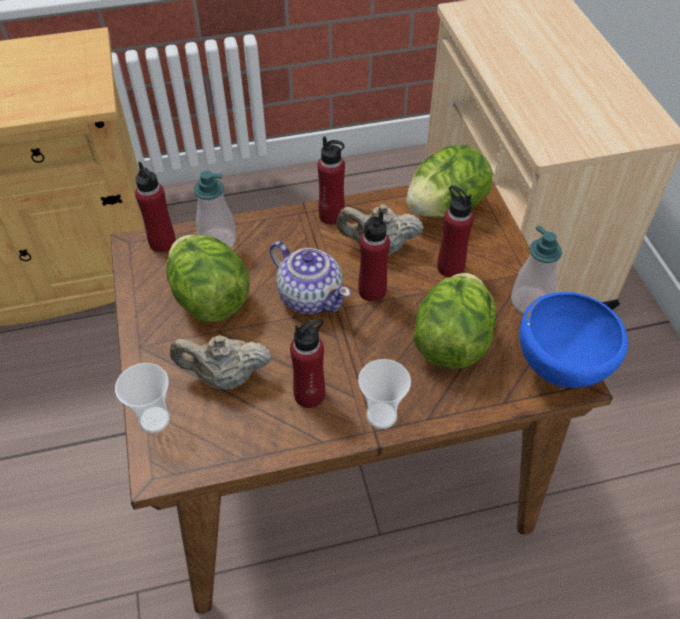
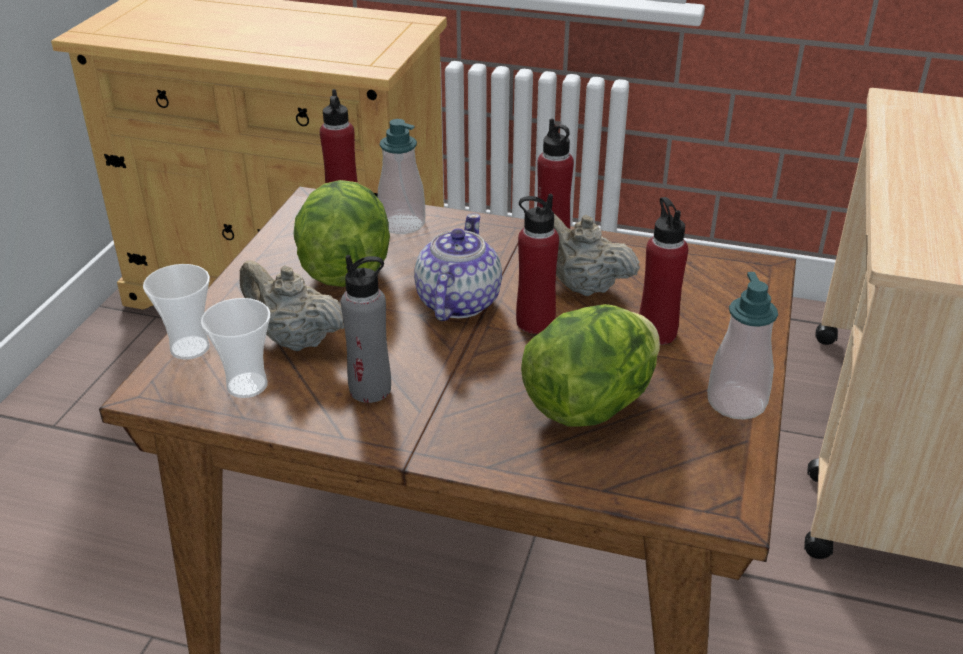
camera: 30 degrees right, 15 degrees down
teapot [270,241,351,314] -> teapot turned 150 degrees counterclockwise [414,213,502,321]
red bottle [290,318,325,408] -> grey bottle [341,255,391,403]
cup [358,359,411,429] -> cup moved to [201,298,270,398]
lettuce [406,145,493,218] -> none
blue bowl [519,292,628,388] -> none

